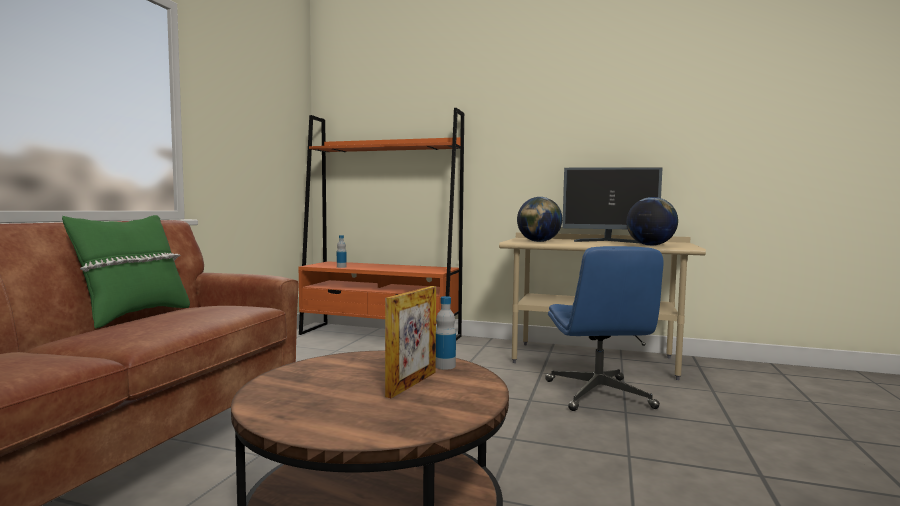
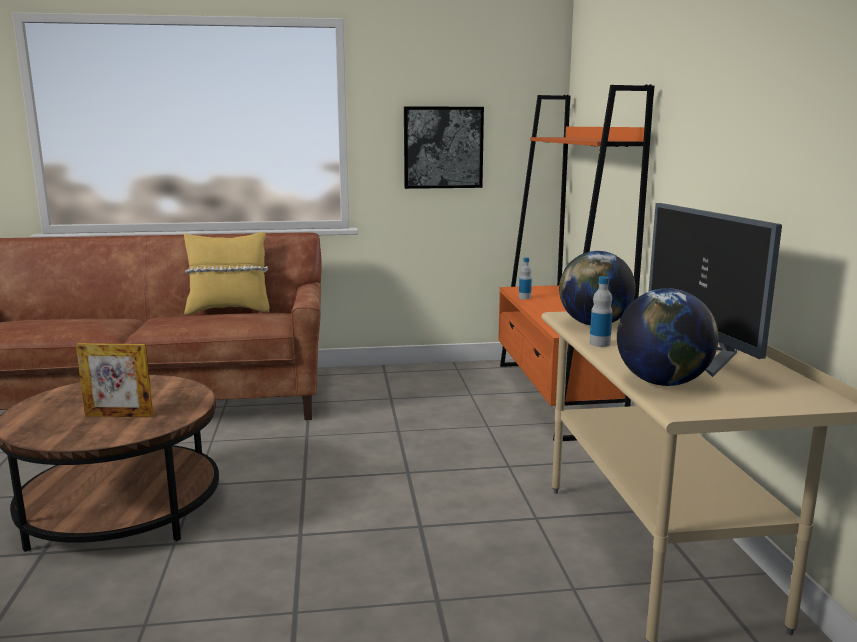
camera: 65 degrees right, 10 degrees up
green pillow [62,215,190,329] -> yellow pillow [184,232,269,315]
bottle [436,296,456,370] -> bottle moved to [589,276,613,347]
blue office chair [545,246,664,411] -> none
none -> picture [404,106,484,189]

